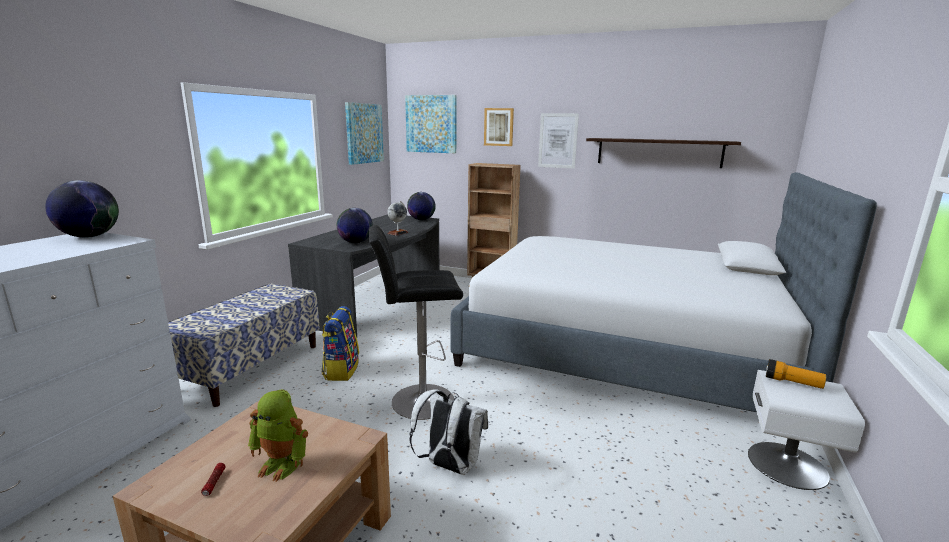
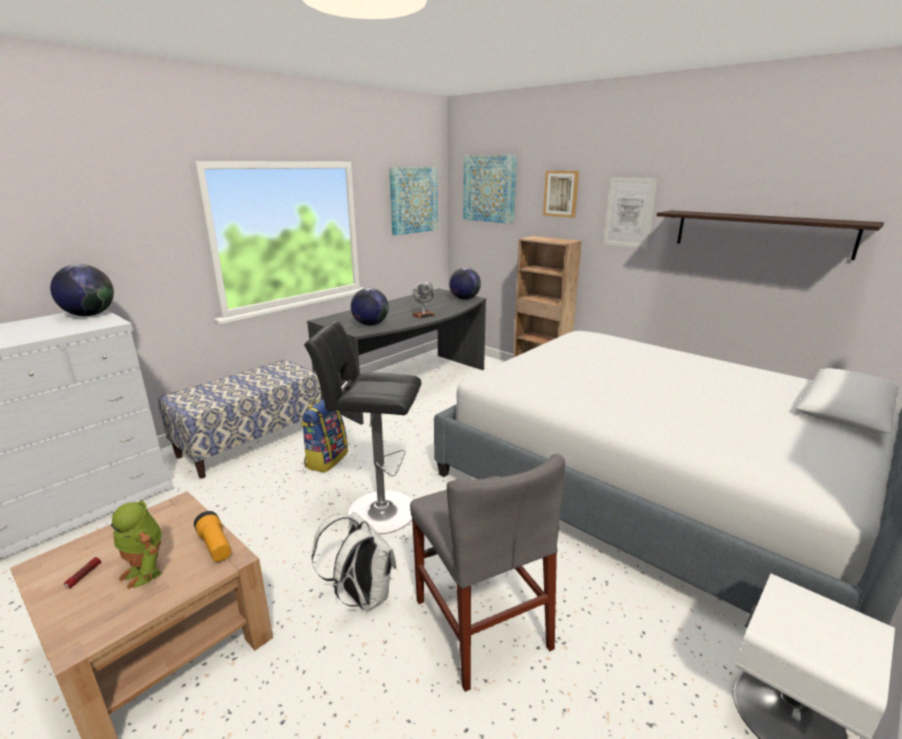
camera: 20 degrees right, 5 degrees up
flashlight [766,359,826,389] -> flashlight moved to [194,511,231,562]
none -> grey chair [410,454,565,692]

